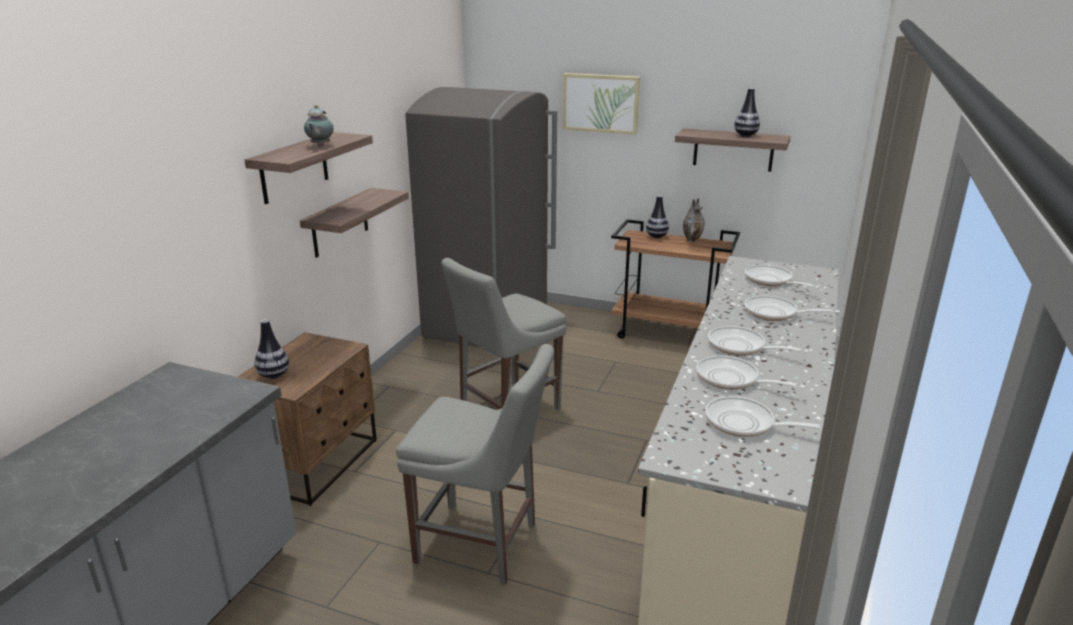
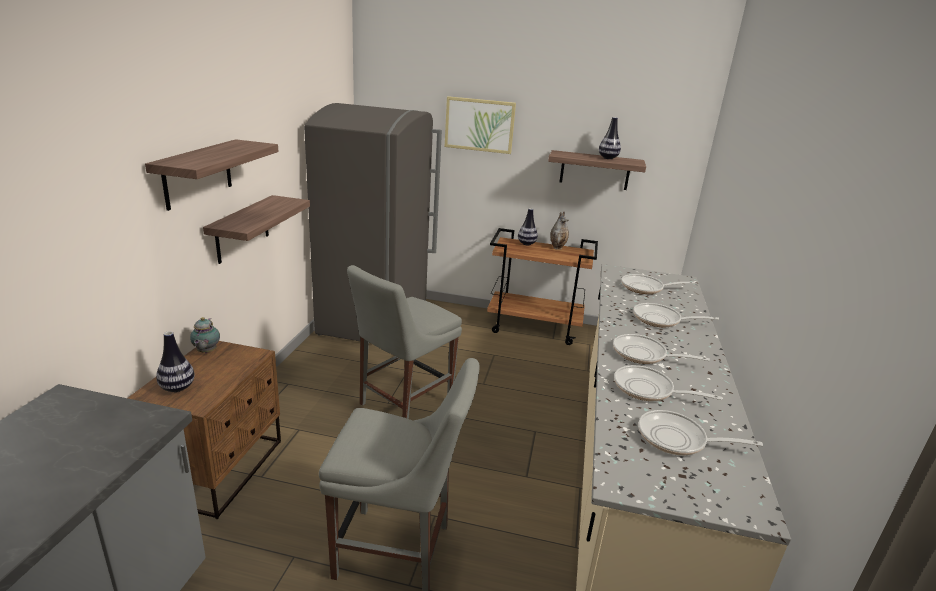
camera: 10 degrees left, 0 degrees up
teapot [304,105,334,147] -> teapot moved to [190,317,220,353]
frying pan [745,265,820,289] -> frying pan turned 45 degrees counterclockwise [622,274,695,294]

